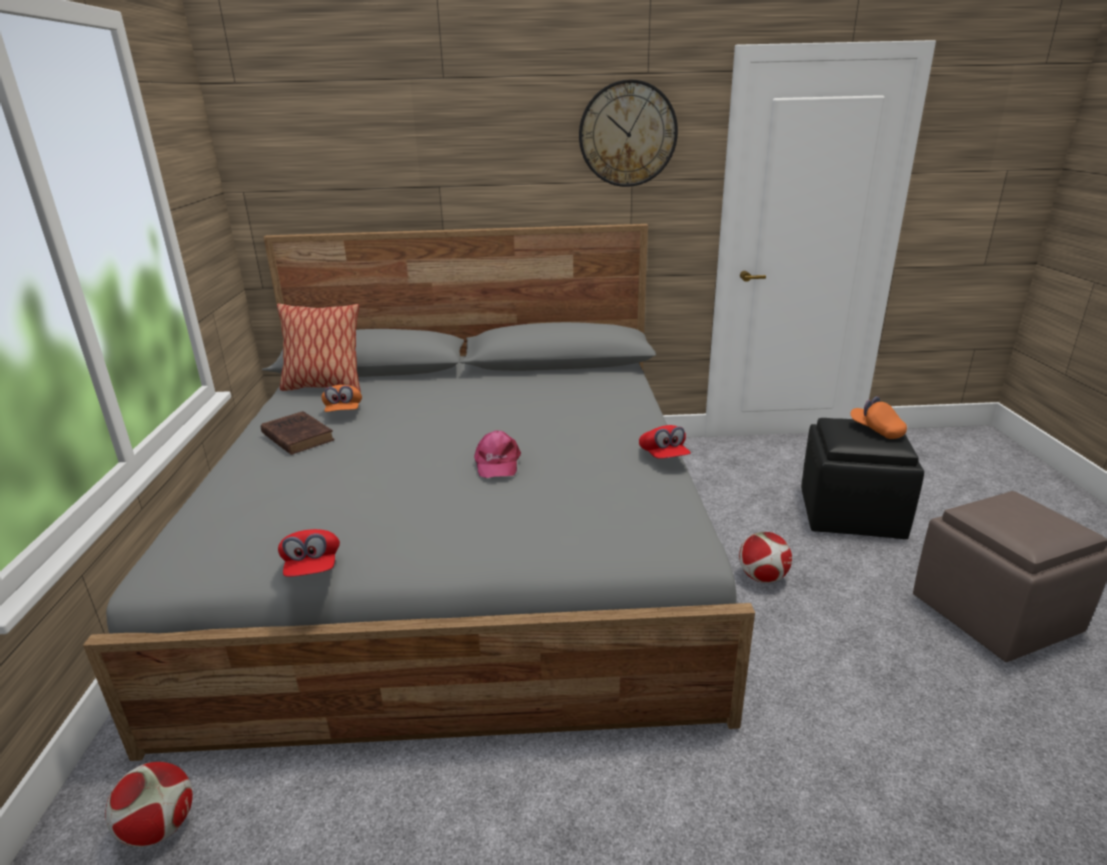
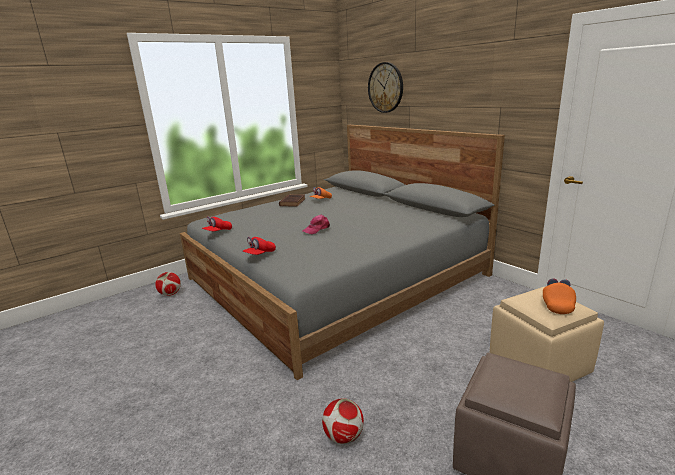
camera: 55 degrees right, 5 degrees down
pillow [277,304,361,391] -> none
wall clock [579,80,678,187] -> wall clock moved to [368,62,403,113]
red cap [639,425,691,459] -> red cap moved to [243,237,276,255]
football [739,532,792,583] -> football moved to [322,398,364,444]
black ottoman [801,418,924,539] -> beige ottoman [490,287,604,382]

